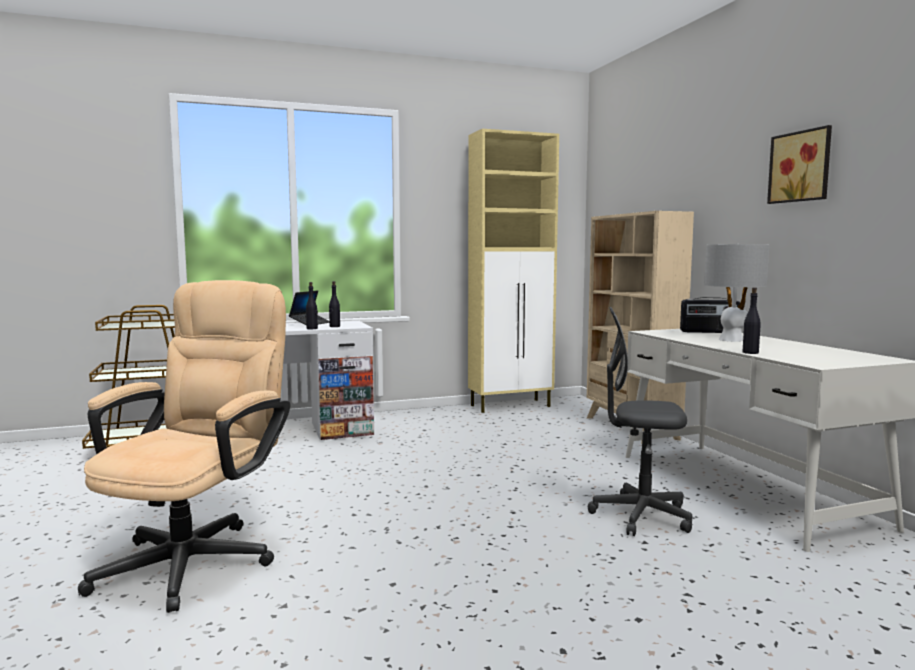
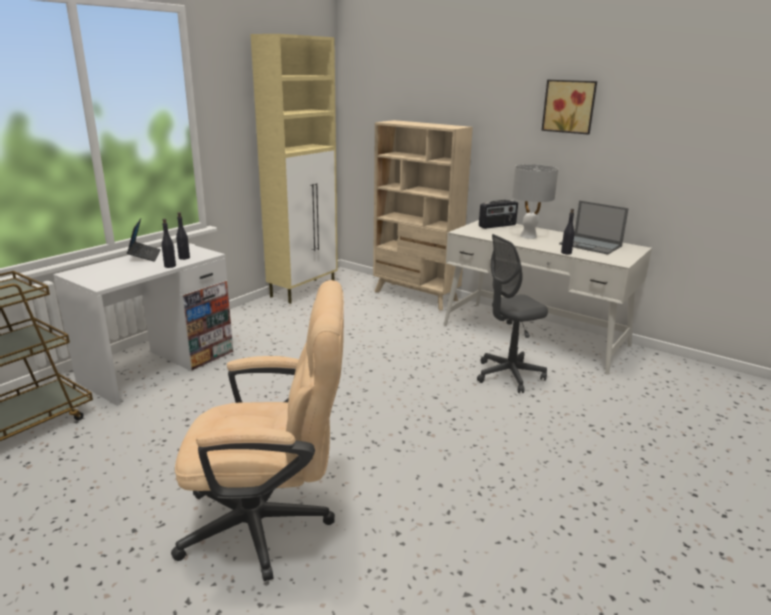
camera: 35 degrees left, 15 degrees up
beige office chair [78,280,291,613] -> beige office chair turned 105 degrees clockwise [171,280,344,581]
none -> laptop [559,200,629,255]

